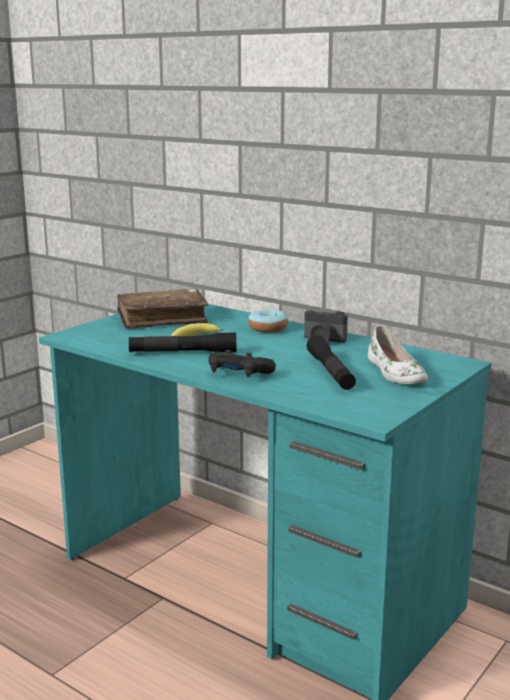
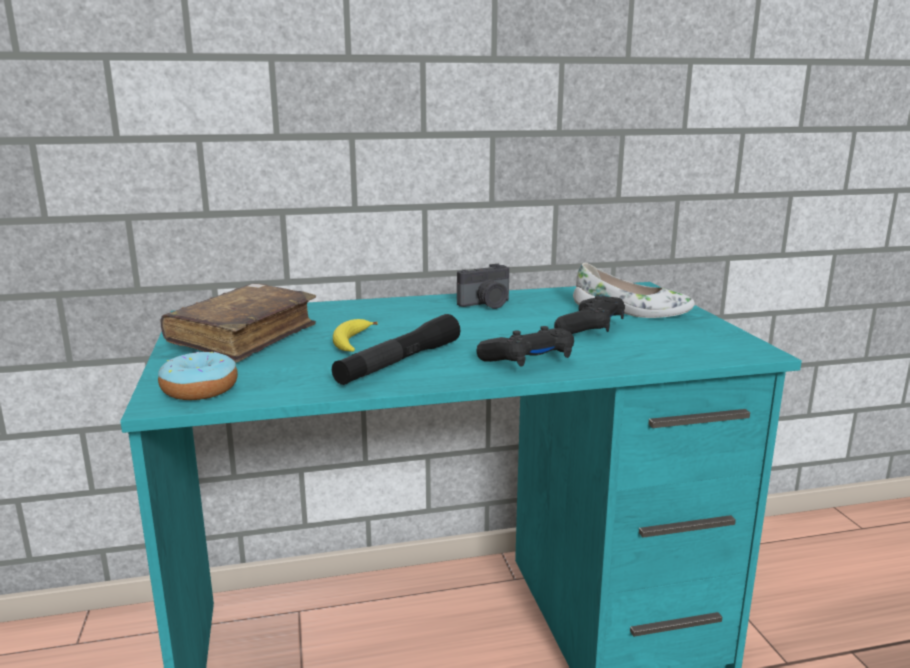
camera: 50 degrees left, 0 degrees up
donut [248,309,288,333] -> donut moved to [158,352,238,400]
black flashlight [307,335,356,390] -> black game controller [554,296,625,334]

